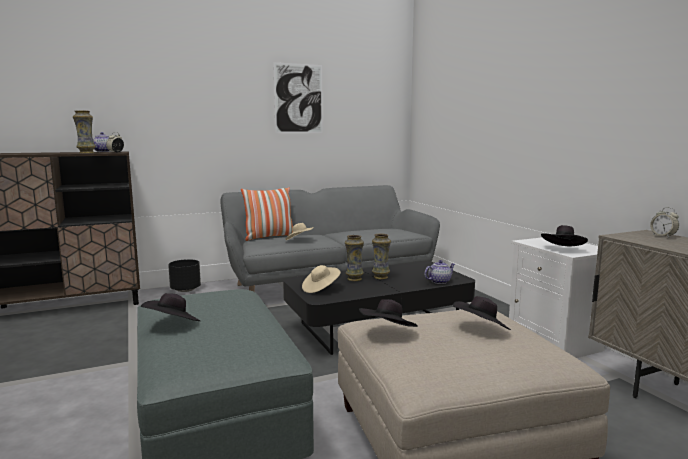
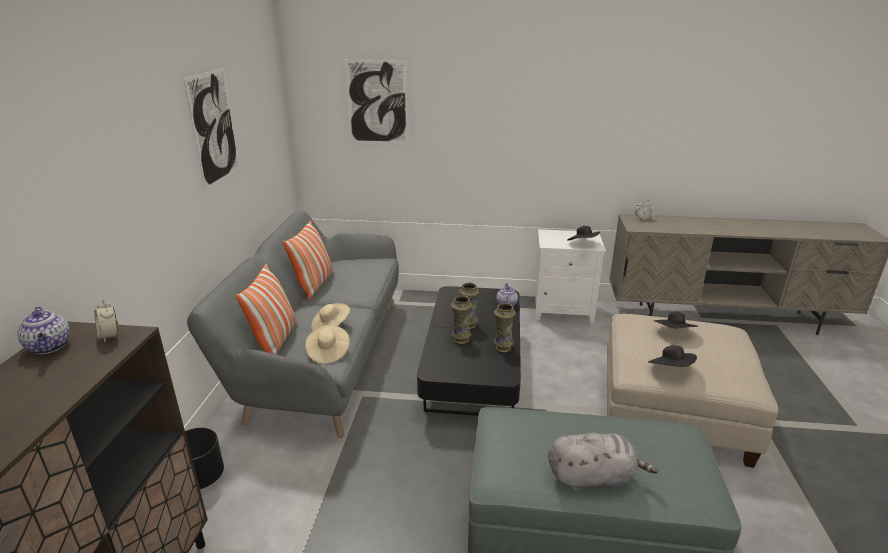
camera: 60 degrees left, 15 degrees up
vase [73,110,96,153] -> vase moved to [494,303,516,352]
black hat [141,293,200,321] -> grey plush toy [548,432,658,492]
beige hat [302,265,341,293] -> beige hat moved to [305,325,350,364]
none -> pillow [282,220,334,299]
none -> picture [345,59,408,144]

